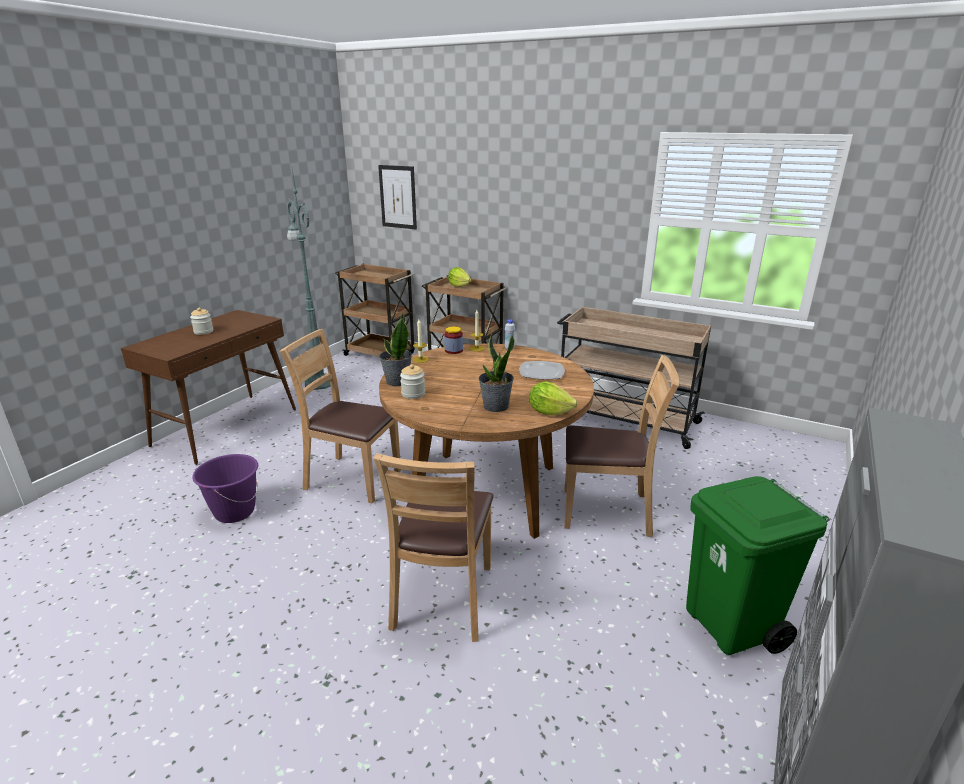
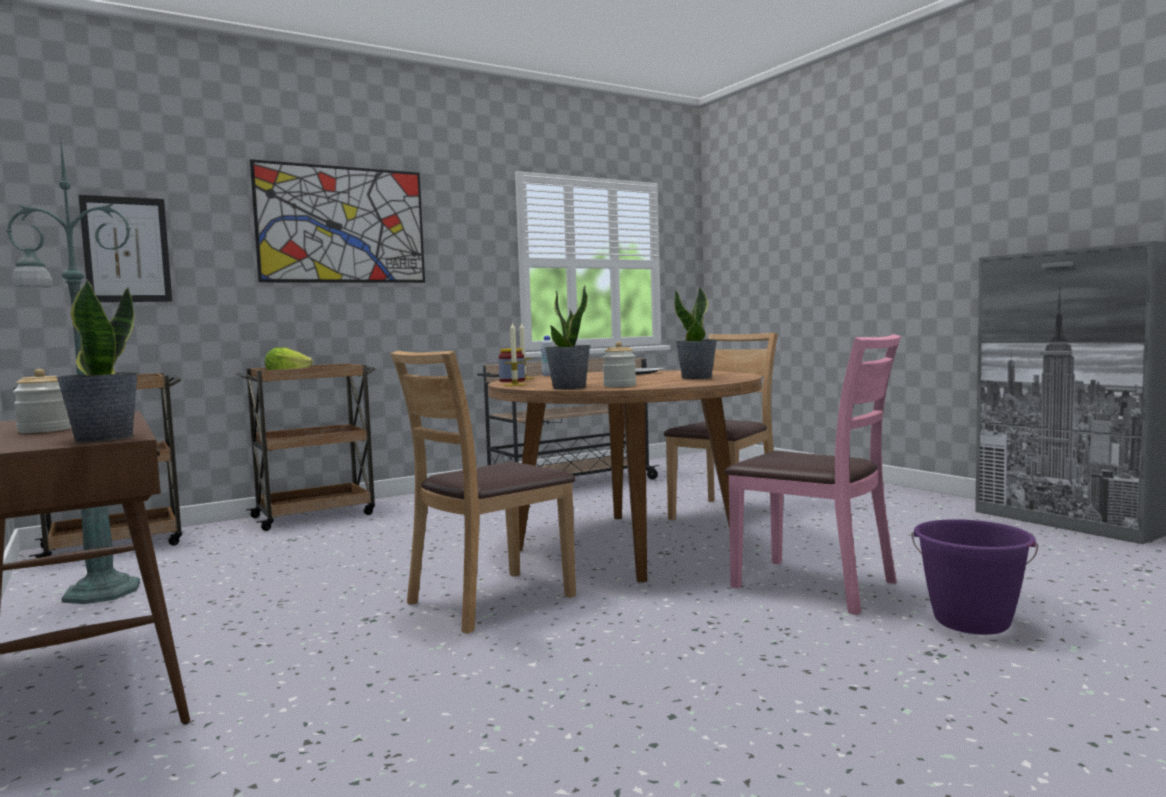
camera: 60 degrees left, 20 degrees down
purple bucket [192,454,258,523] -> purple bucket moved to [911,519,1039,635]
brown chair [373,453,493,642] -> pink chair [725,334,901,615]
lettuce [529,381,578,415] -> none
green trash can [686,476,830,655] -> none
none -> potted plant [56,279,139,442]
none -> picture [250,159,425,283]

